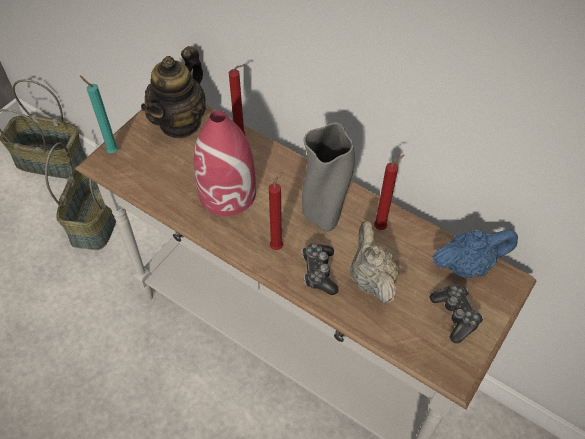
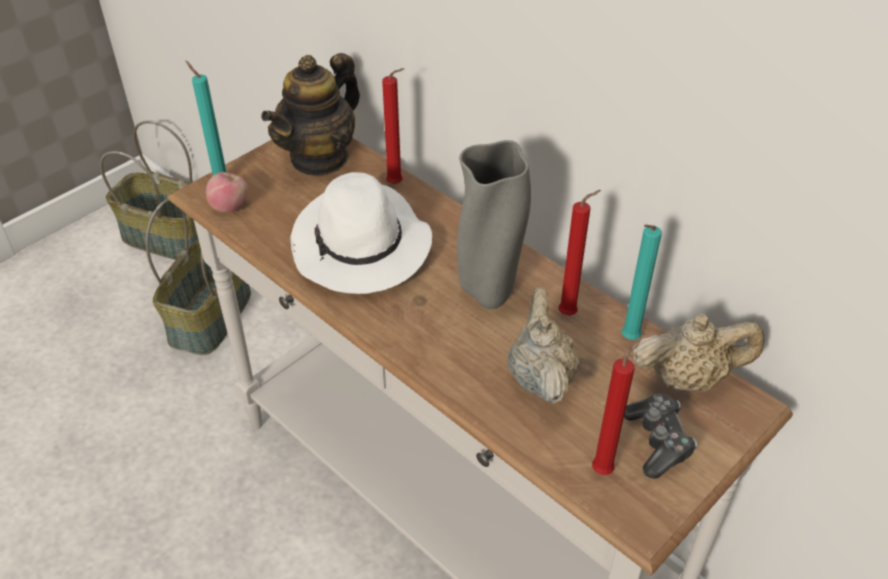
camera: 10 degrees right, 10 degrees down
red vase [194,110,256,216] -> white hat [290,172,432,294]
red candle [269,172,283,250] -> red candle moved to [592,340,640,475]
game controller [301,243,338,295] -> none
blue teapot [433,229,518,278] -> beige teapot [633,314,765,392]
none -> apple [206,172,248,213]
none -> turquoise candle [622,225,662,340]

